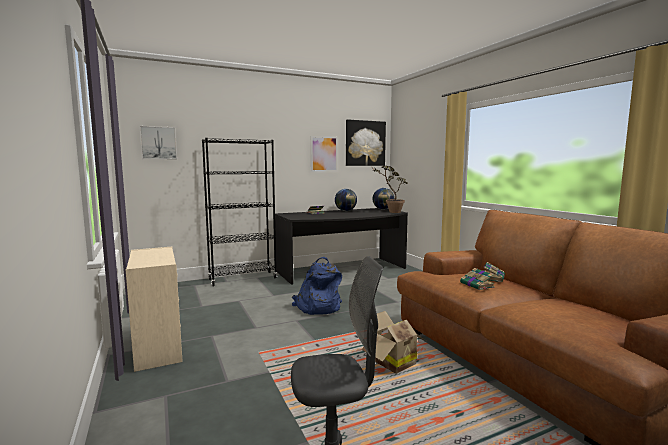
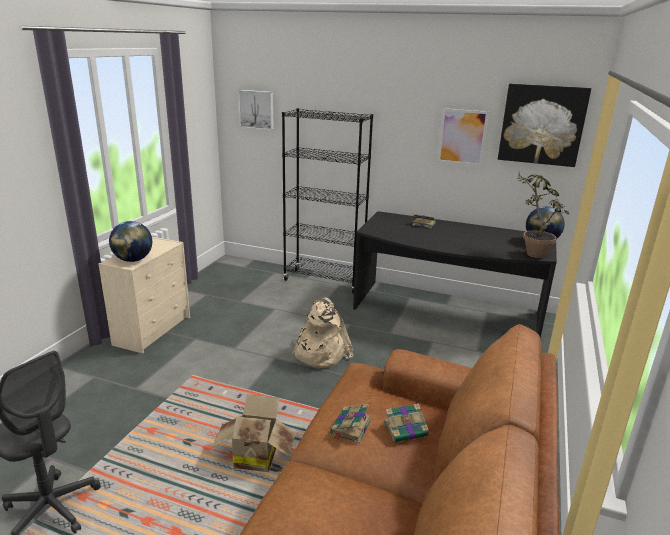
camera: 45 degrees right, 15 degrees up
blue backpack [292,257,342,315] -> beige backpack [292,298,353,368]
globe [335,189,357,211] -> globe moved to [109,221,152,262]

